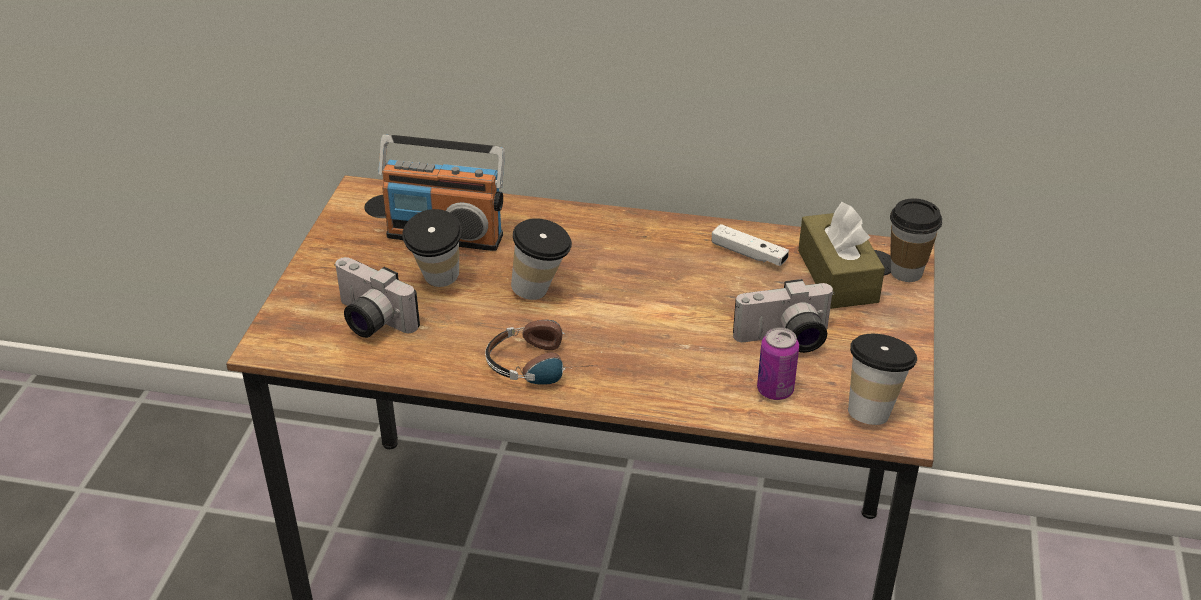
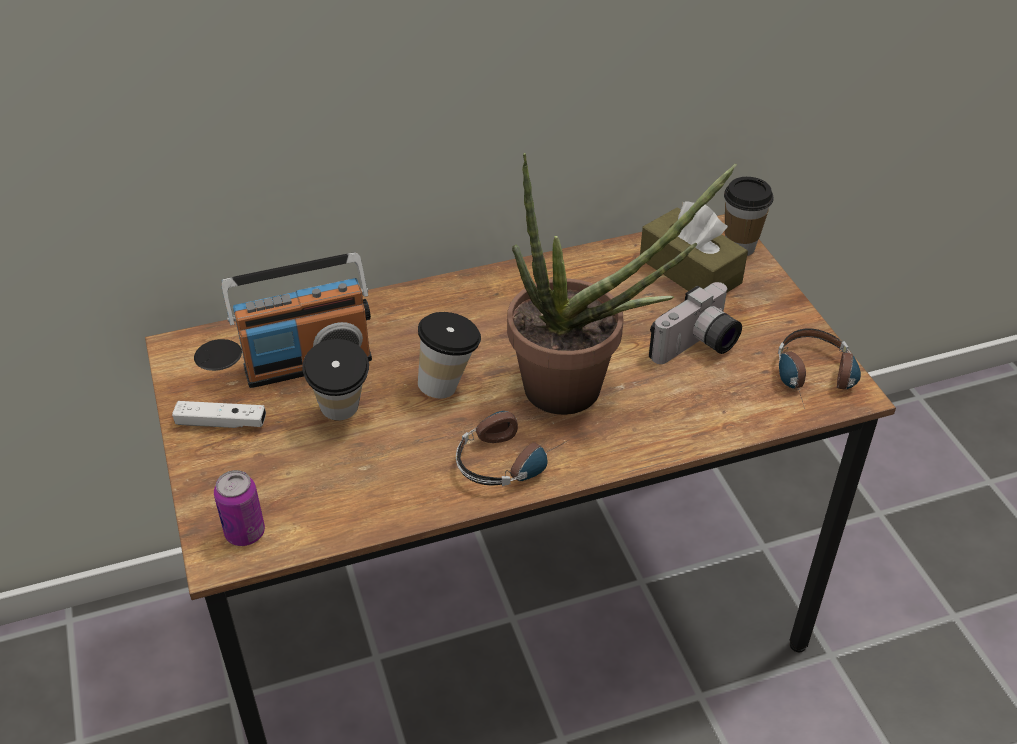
camera: 30 degrees left, 5 degrees up
camera [334,257,420,338] -> none
white game controller [712,224,789,266] -> white game controller moved to [172,401,266,428]
can [757,327,799,400] -> can moved to [214,470,265,546]
cup [848,334,917,425] -> headphones [778,328,861,409]
none -> potted plant [507,152,737,415]

